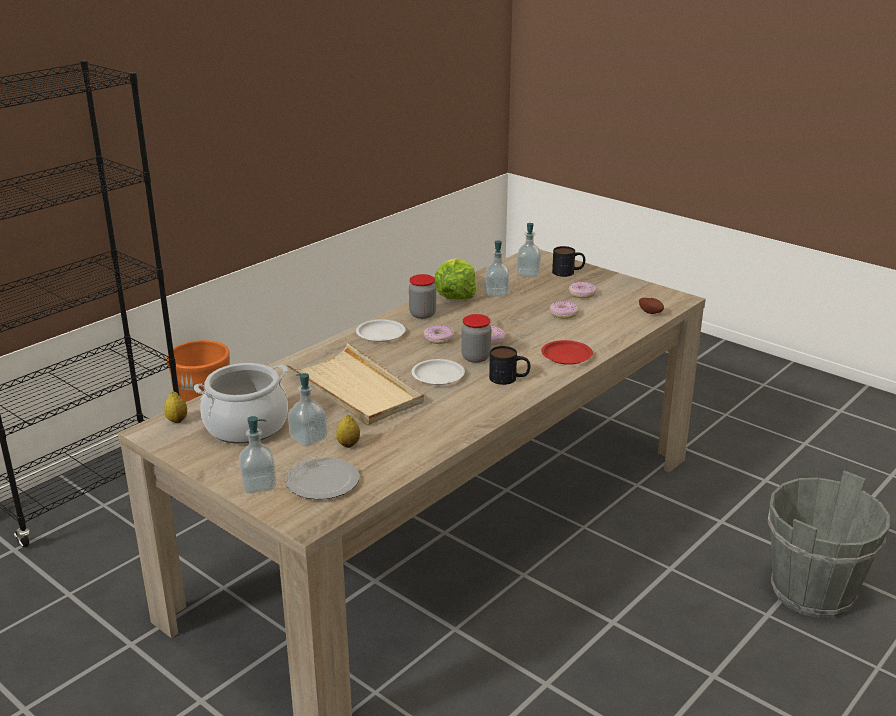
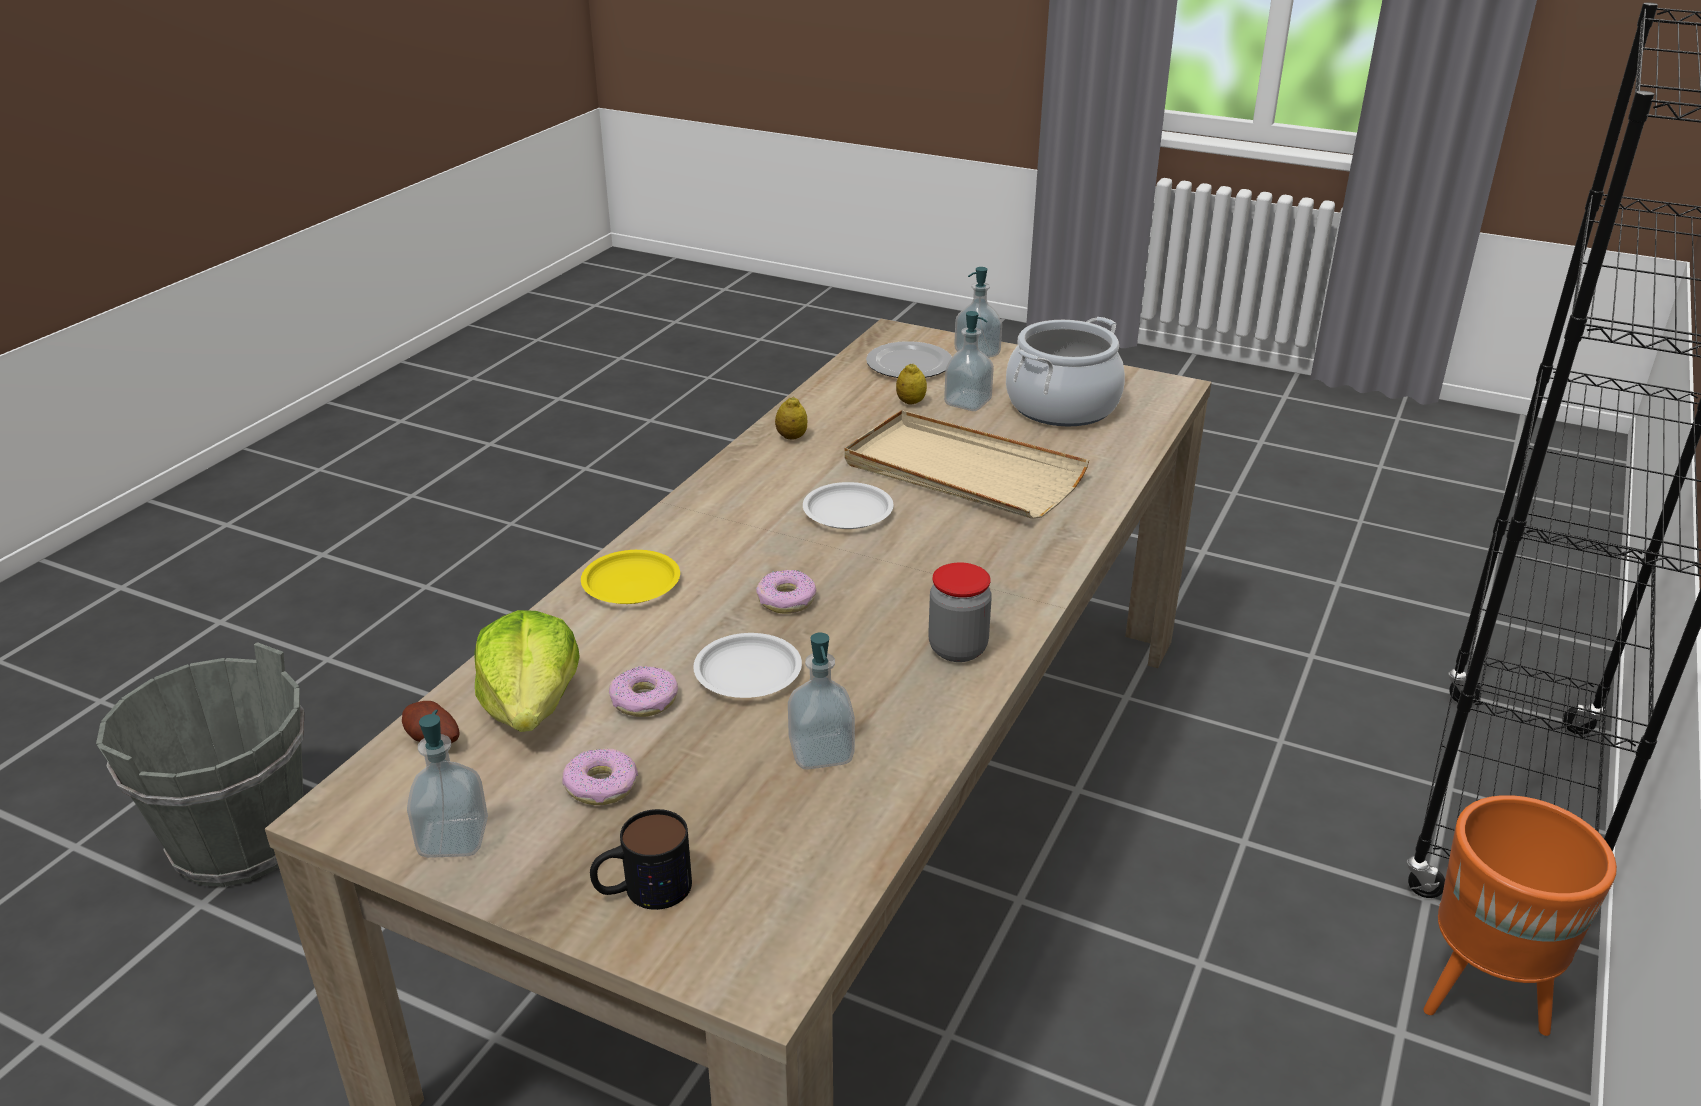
camera: 165 degrees right, 5 degrees up
lemon [164,392,187,423] -> lemon moved to [775,397,808,440]
white plate [356,319,405,342] -> white plate moved to [693,633,802,698]
donut [424,325,455,344] -> none
lettuce [434,258,477,300] -> lettuce moved to [474,610,580,732]
jar [461,314,491,363] -> none
mug [489,346,530,385] -> none
soap dispenser [516,223,541,277] -> soap dispenser moved to [407,710,488,858]
red plate [541,340,593,365] -> yellow plate [581,550,680,604]

